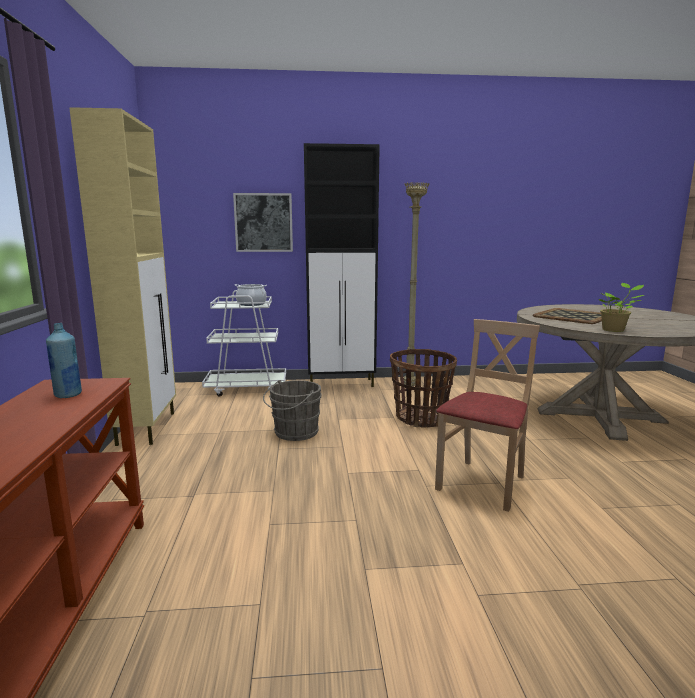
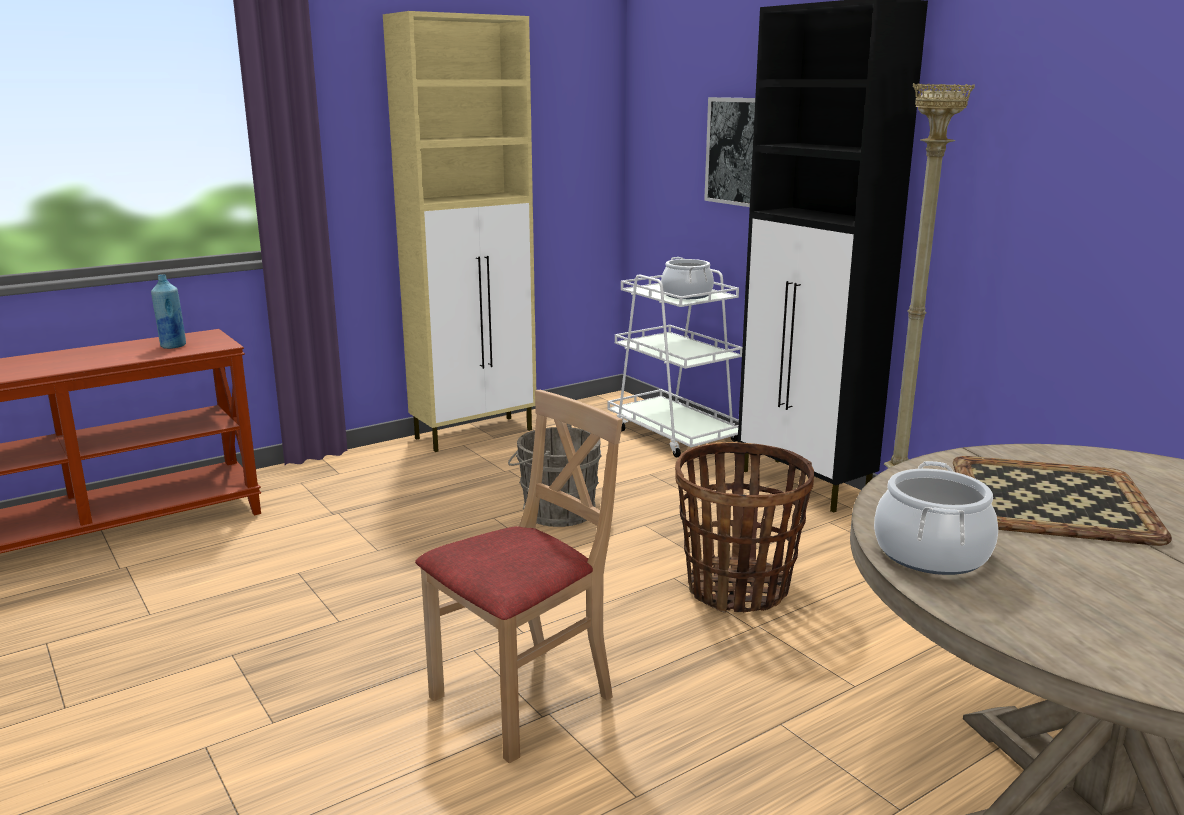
camera: 60 degrees right, 5 degrees up
beige chair [435,319,540,512] -> beige chair turned 45 degrees counterclockwise [415,390,623,763]
potted plant [599,283,644,332] -> cooking pot [874,461,998,575]

